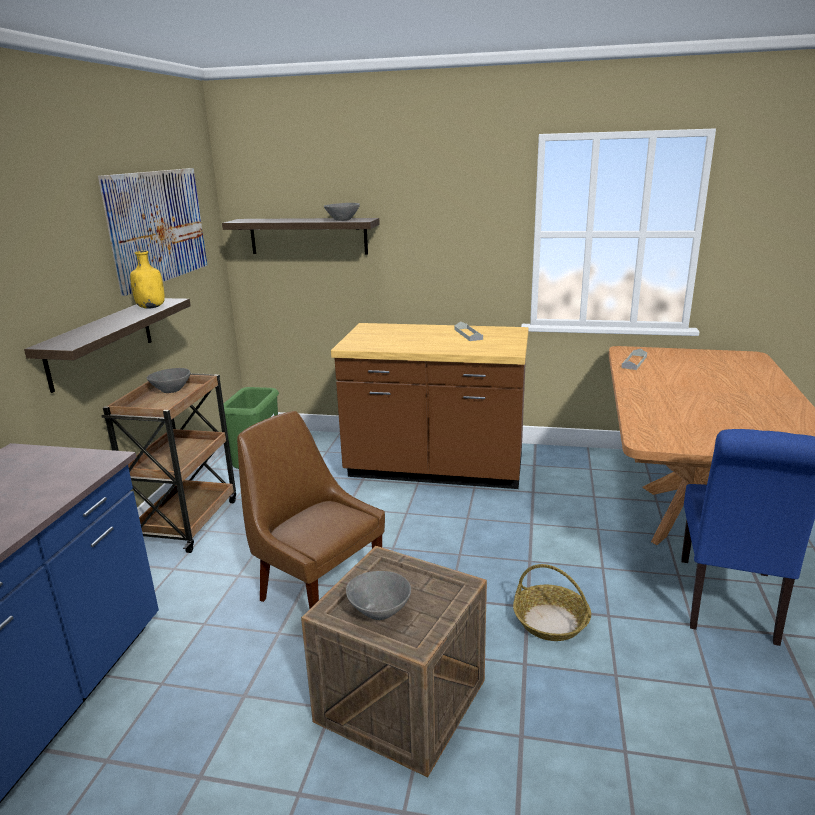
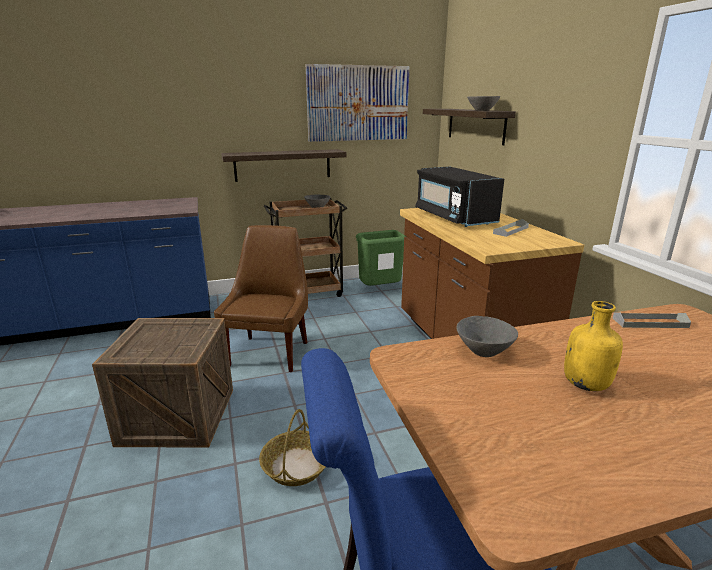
camera: 60 degrees right, 0 degrees up
yellow bottle [130,251,165,309] -> yellow bottle moved to [564,301,623,391]
grey bowl [346,571,411,620] -> grey bowl moved to [456,316,518,357]
none -> black microwave [415,167,504,227]

